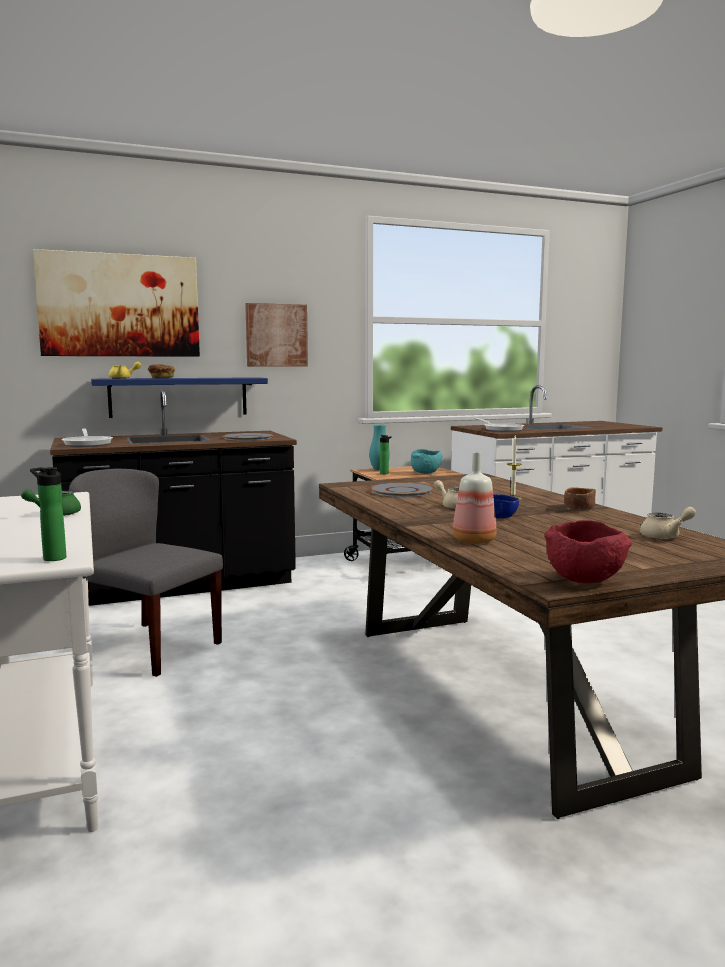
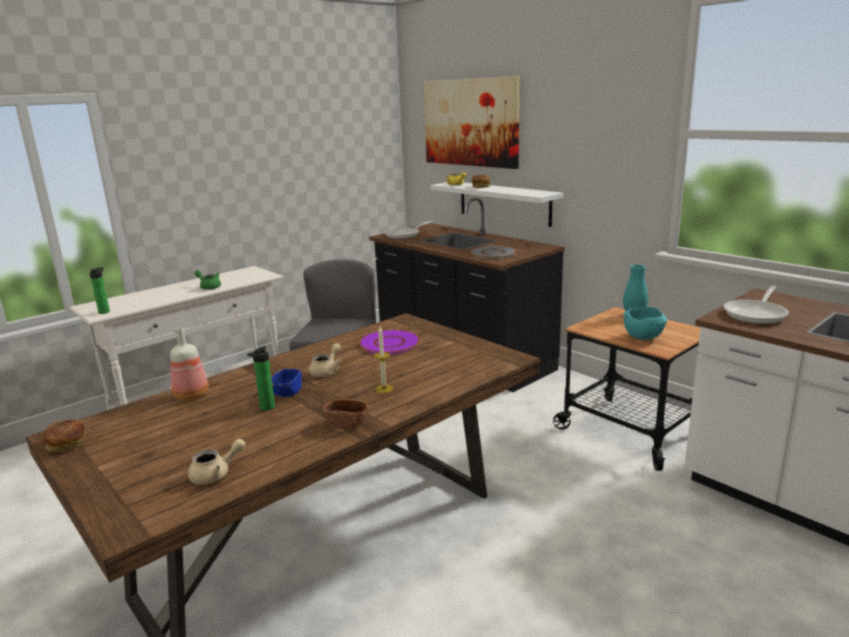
camera: 70 degrees right, 10 degrees up
blue shelf [91,377,268,418] -> white shelf [431,182,564,227]
picture [245,303,308,367] -> none
grey plate [370,483,435,497] -> purple plate [359,330,420,354]
bottle [380,435,392,474] -> bottle moved to [247,346,275,411]
red bowl [544,520,632,583] -> bread [43,419,85,452]
beige teapot [640,507,696,539] -> beige teapot turned 90 degrees counterclockwise [188,439,245,485]

